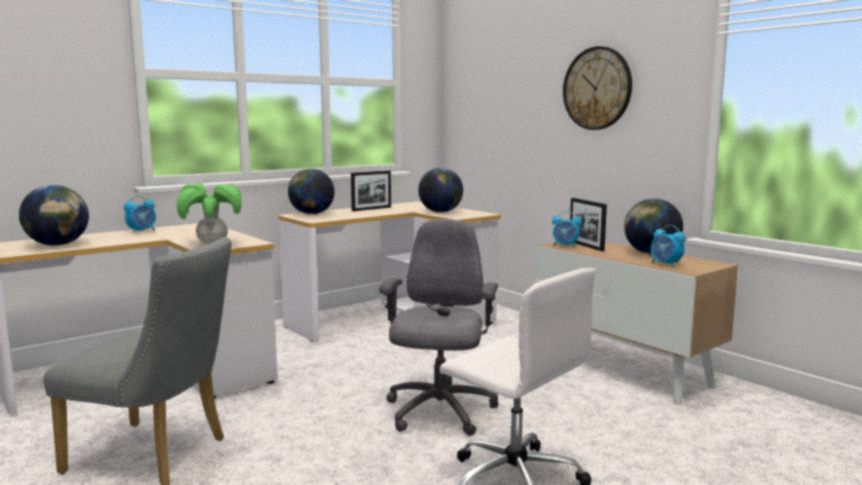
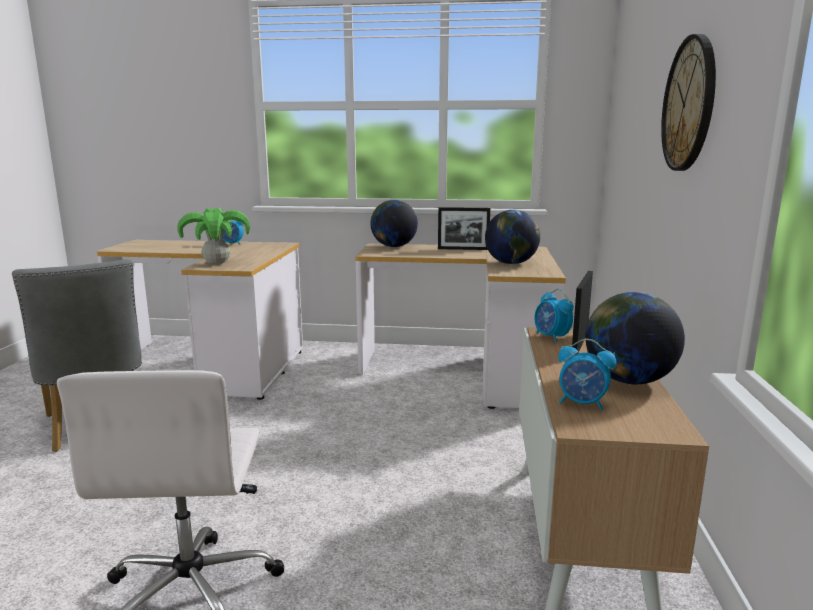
camera: 45 degrees right, 5 degrees up
globe [19,185,89,246] -> none
grey office chair [379,219,498,436] -> none
alarm clock [651,225,686,267] -> alarm clock turned 75 degrees counterclockwise [558,339,617,410]

